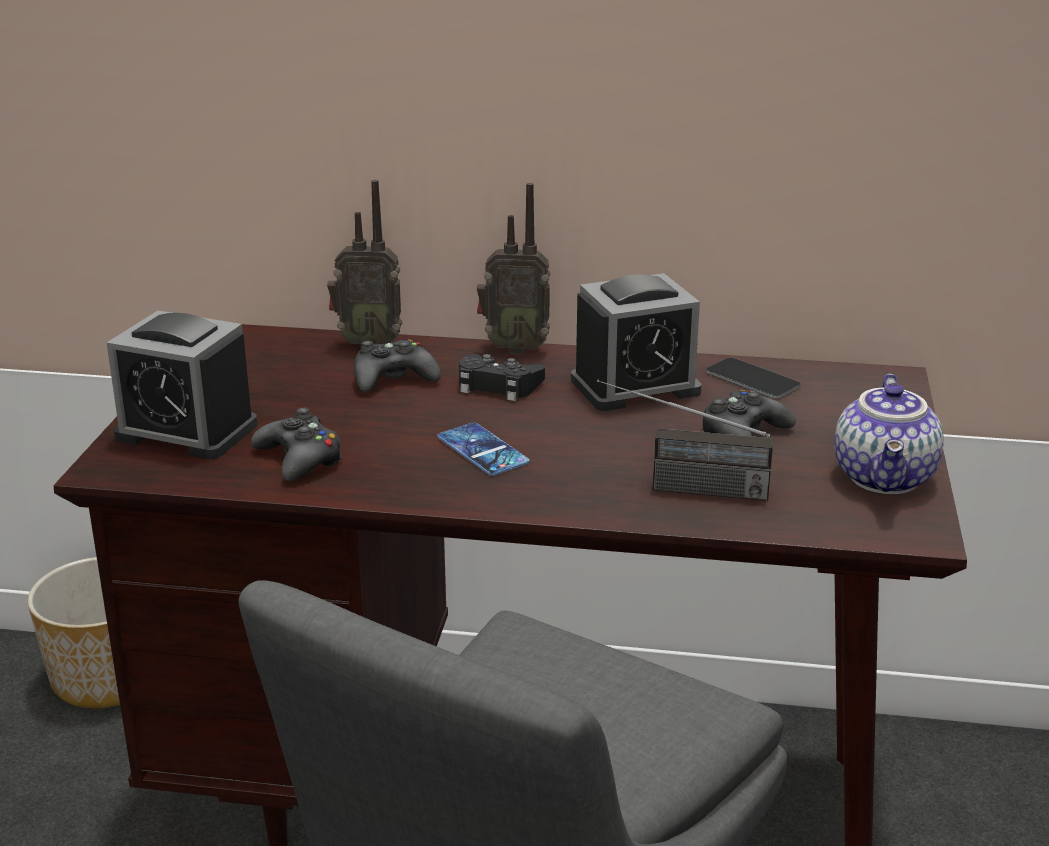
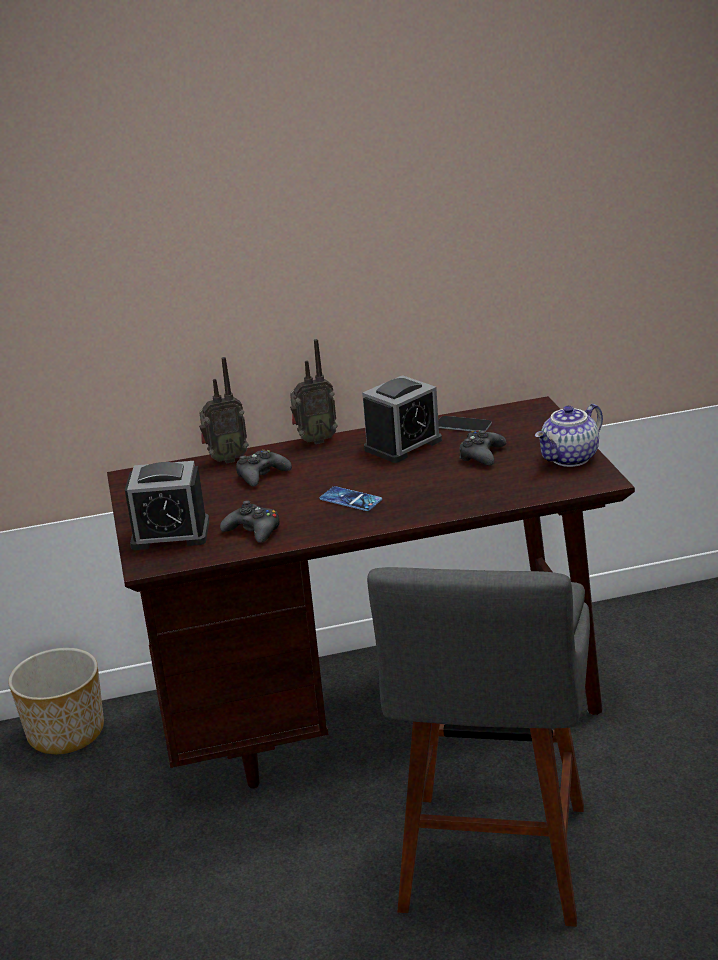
camera: 20 degrees left, 0 degrees up
black game controller [459,354,545,401] -> none
radio [597,380,773,501] -> none
teapot [834,374,944,494] -> teapot turned 60 degrees clockwise [535,404,603,467]

